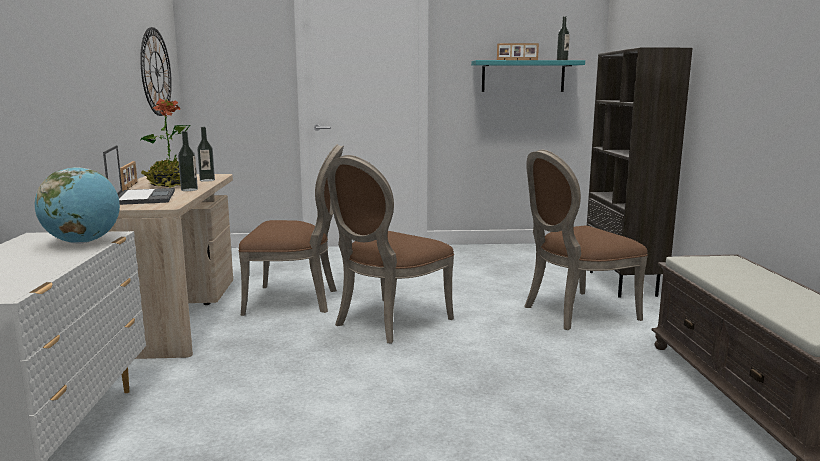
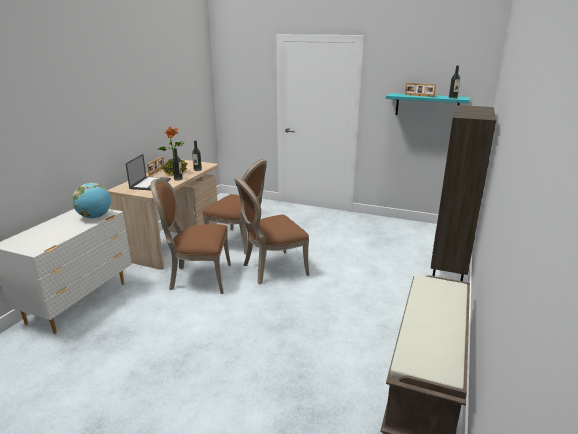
camera: 25 degrees right, 10 degrees up
wall clock [140,27,172,116] -> none
brown chair [524,150,648,330] -> brown chair moved to [150,179,231,294]

